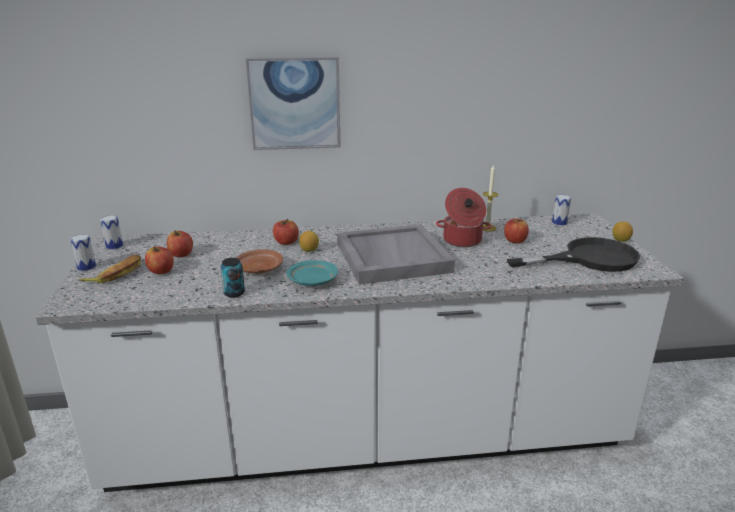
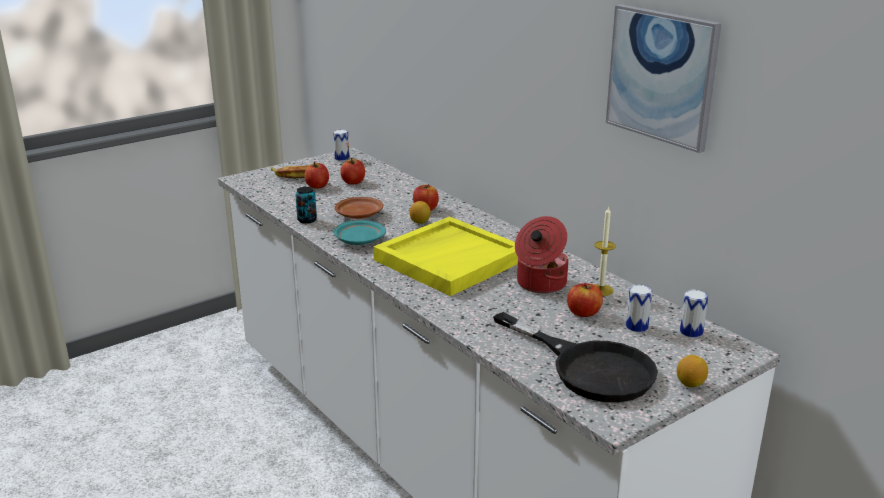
camera: 60 degrees right, 0 degrees up
can [70,234,96,271] -> can moved to [626,284,652,332]
picture [246,57,341,150] -> picture moved to [606,4,722,153]
grey tray [337,224,455,285] -> yellow tray [373,216,518,296]

